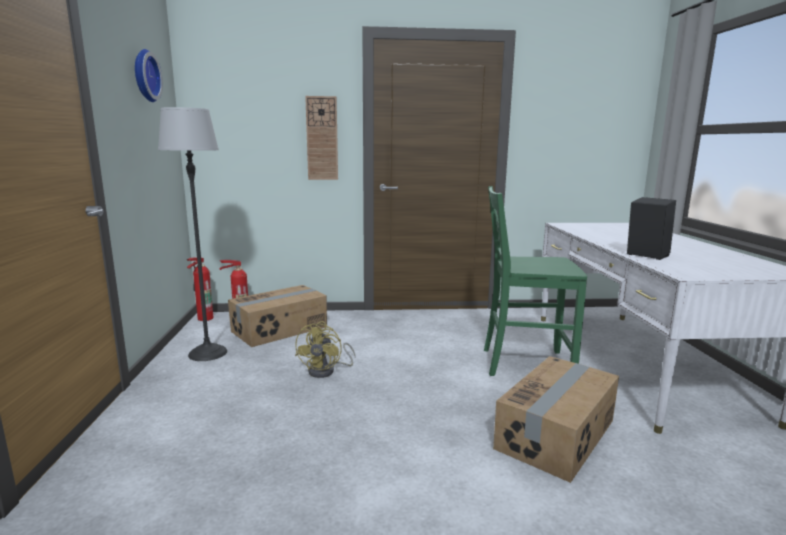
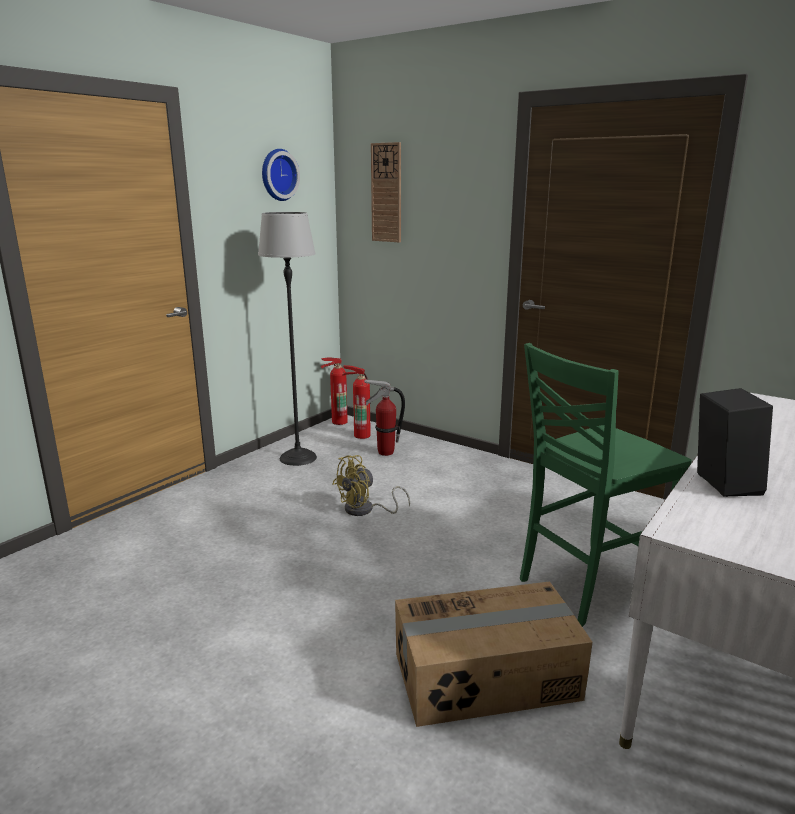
camera: 40 degrees right, 5 degrees up
cardboard box [228,285,327,347] -> fire extinguisher [364,379,405,456]
wall clock [305,96,338,180] -> wall clock moved to [371,142,401,242]
green chair [484,186,587,376] -> green chair turned 75 degrees counterclockwise [520,343,692,627]

